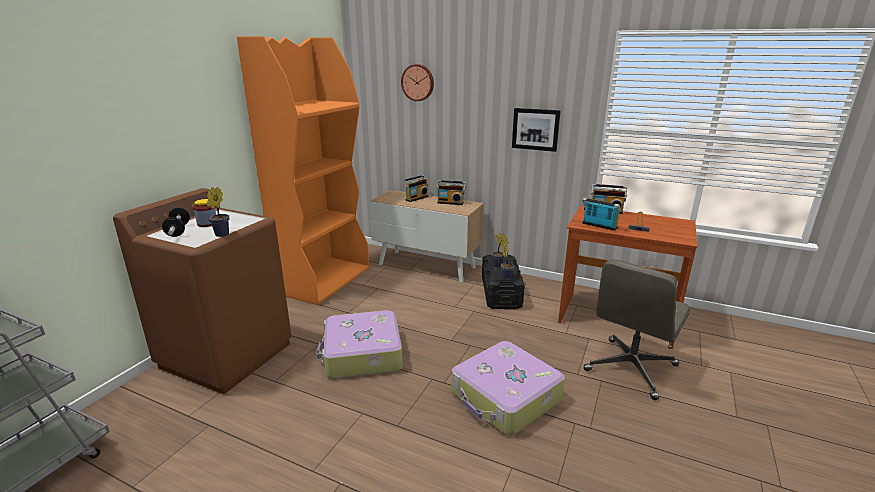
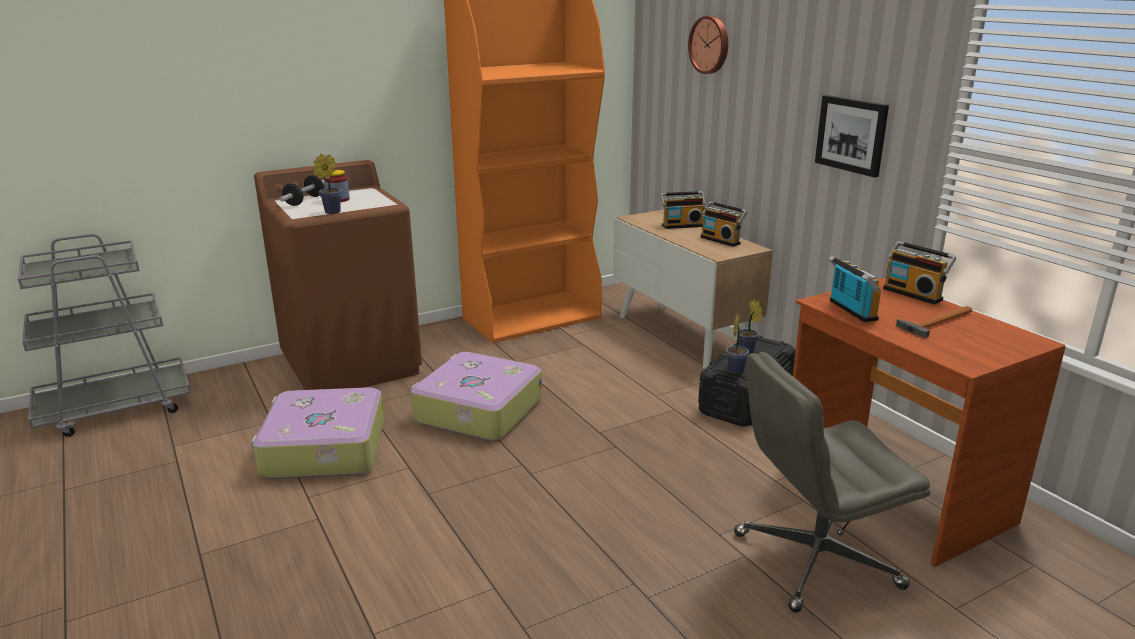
camera: 35 degrees right, 0 degrees up
suitcase [452,341,565,436] -> suitcase moved to [251,387,384,479]

